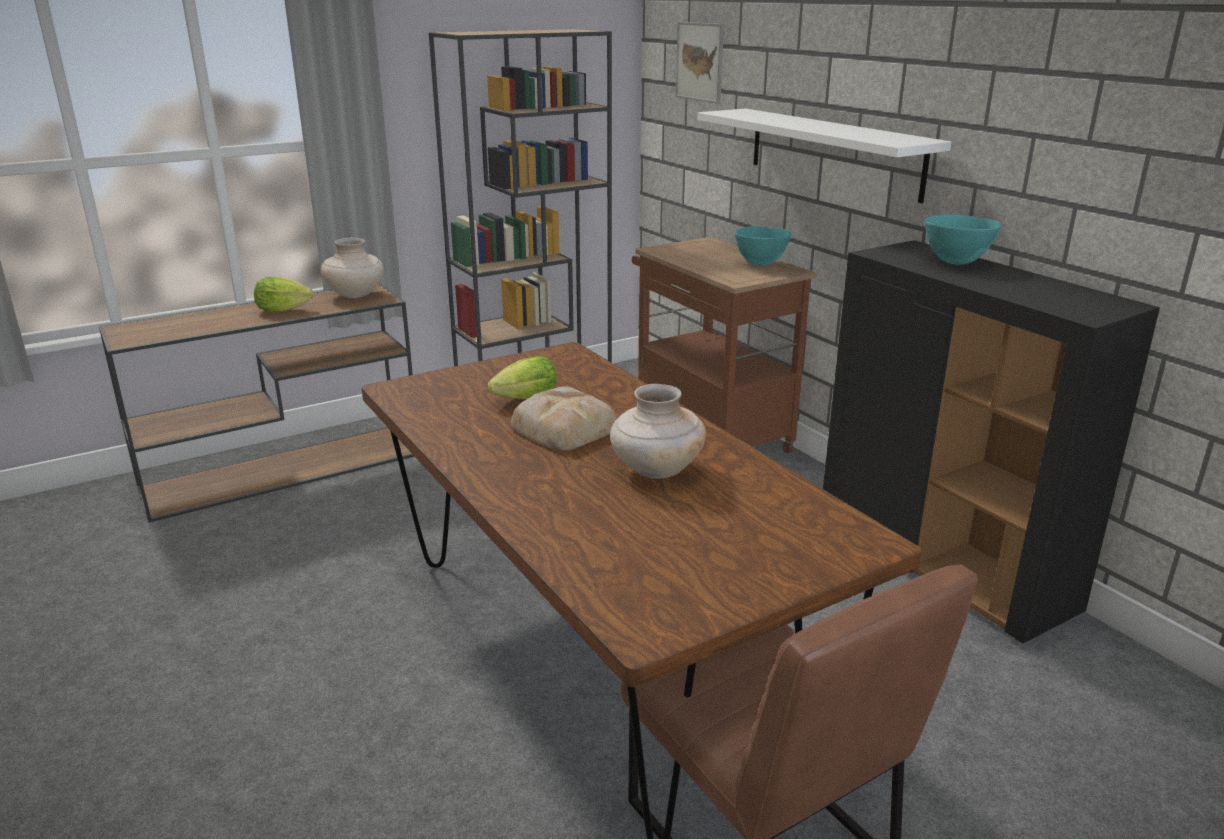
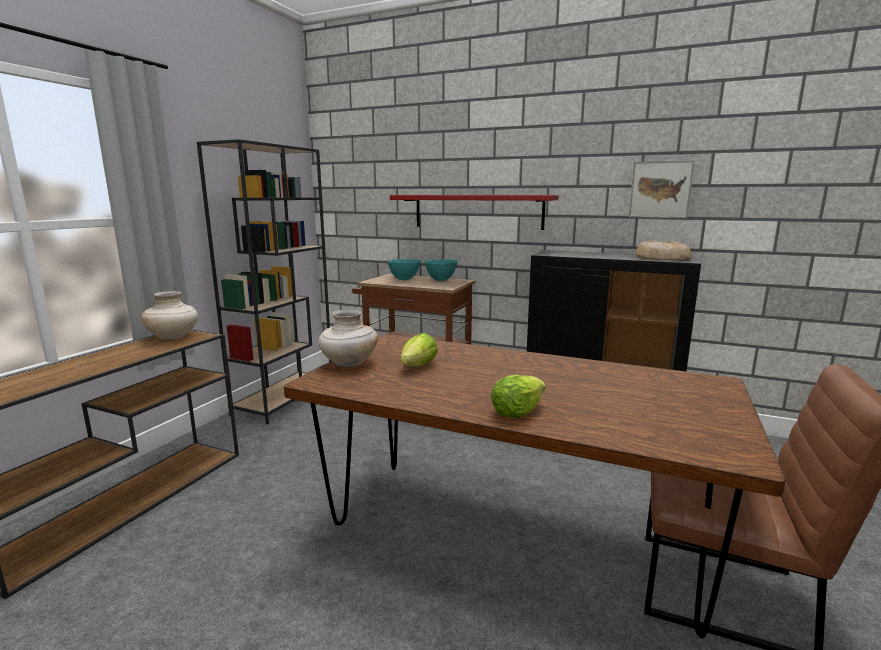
camera: 35 degrees left, 10 degrees down
lettuce [254,277,313,312] -> lettuce moved to [491,375,546,418]
bread [511,386,617,451] -> bread moved to [635,241,692,260]
beige vase [610,384,706,479] -> beige vase moved to [318,310,378,367]
picture [675,22,724,104] -> picture moved to [629,160,695,218]
white shelf [697,109,951,203] -> red shelf [390,195,559,230]
turquoise bowl [925,214,1001,265] -> turquoise bowl moved to [388,259,421,280]

